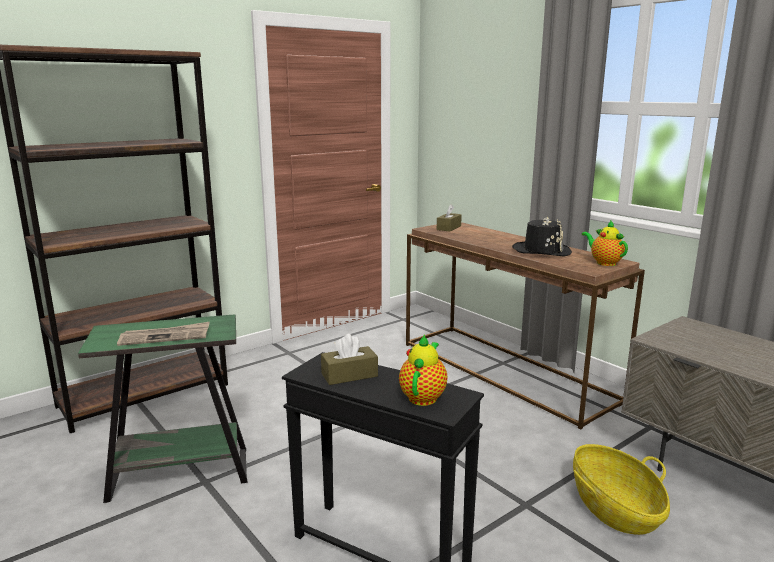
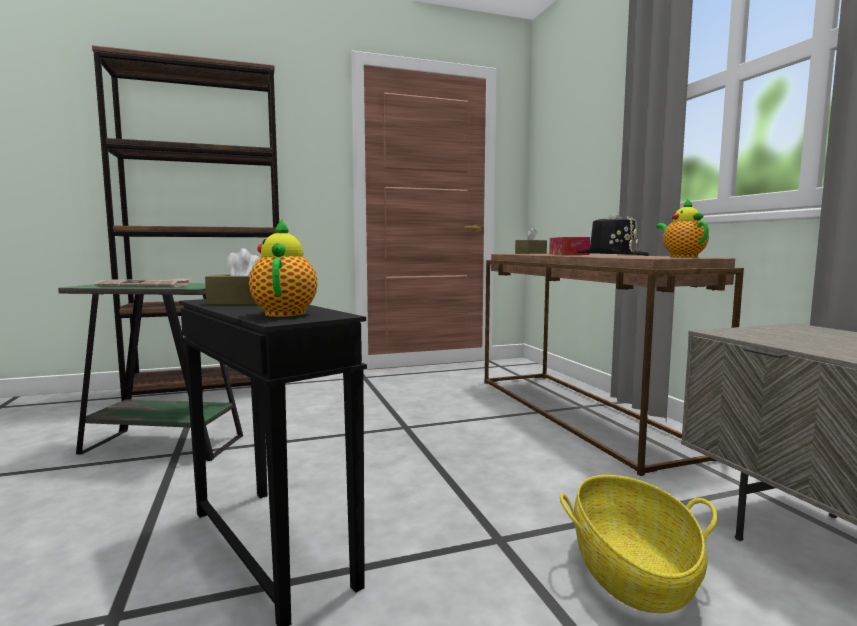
camera: 20 degrees right, 10 degrees down
teapot [399,334,447,406] -> teapot turned 45 degrees counterclockwise [249,219,317,317]
none -> tissue box [549,237,590,255]

